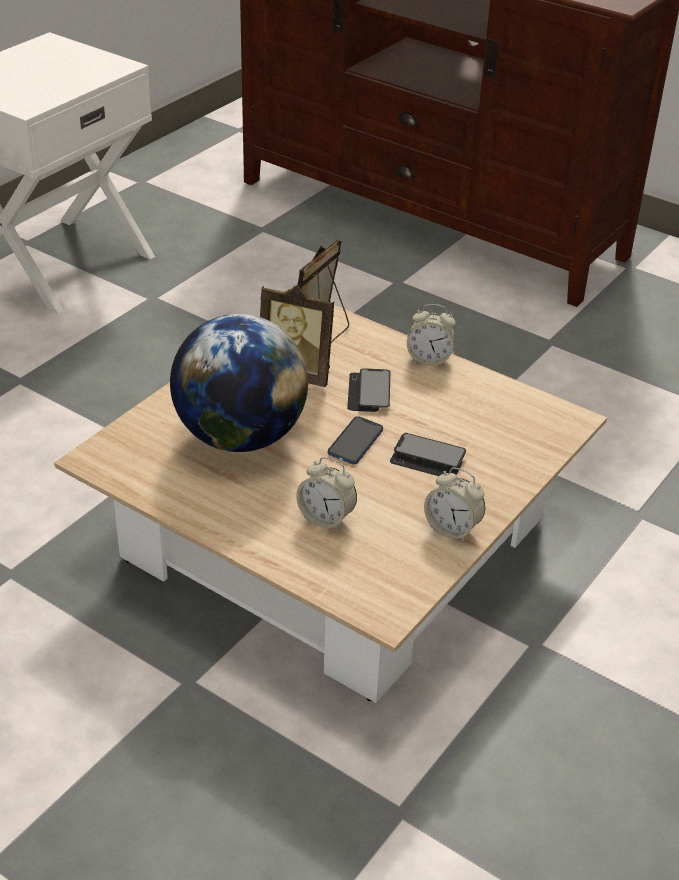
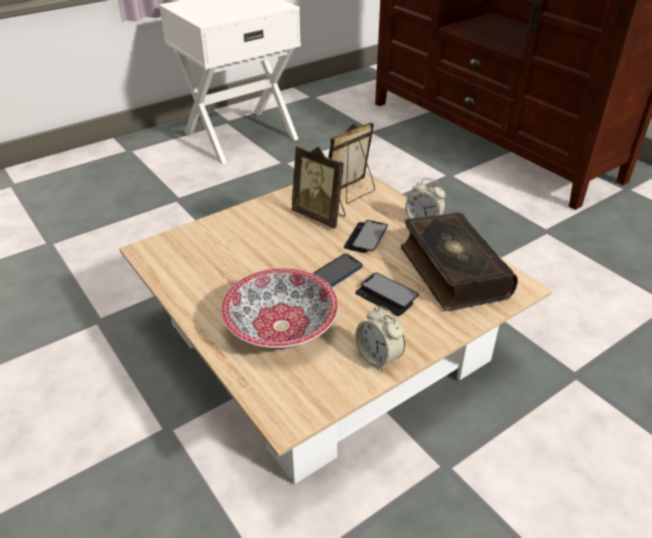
camera: 20 degrees right, 0 degrees up
globe [170,314,308,452] -> none
alarm clock [296,457,357,531] -> bowl [221,268,338,349]
none -> book [401,212,518,311]

